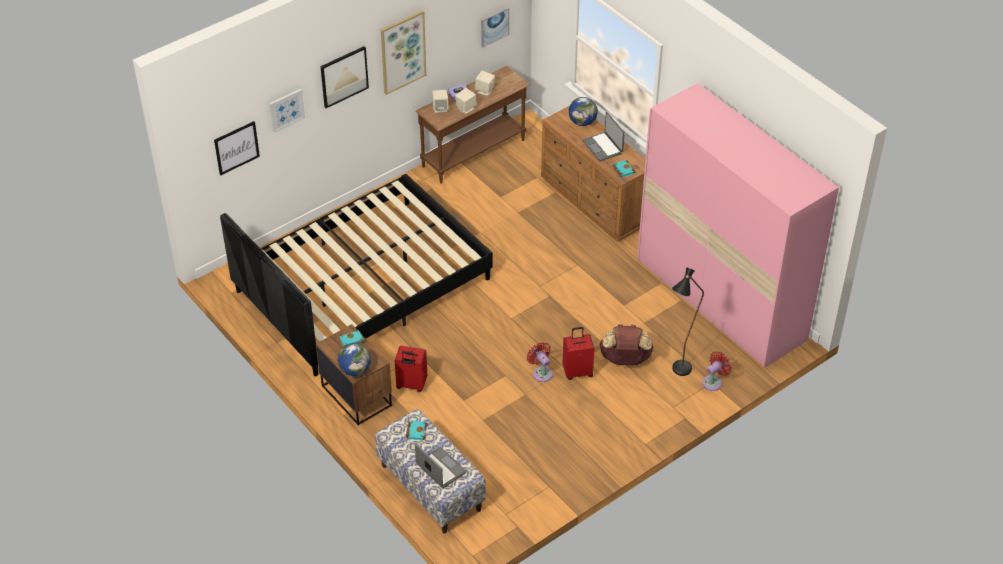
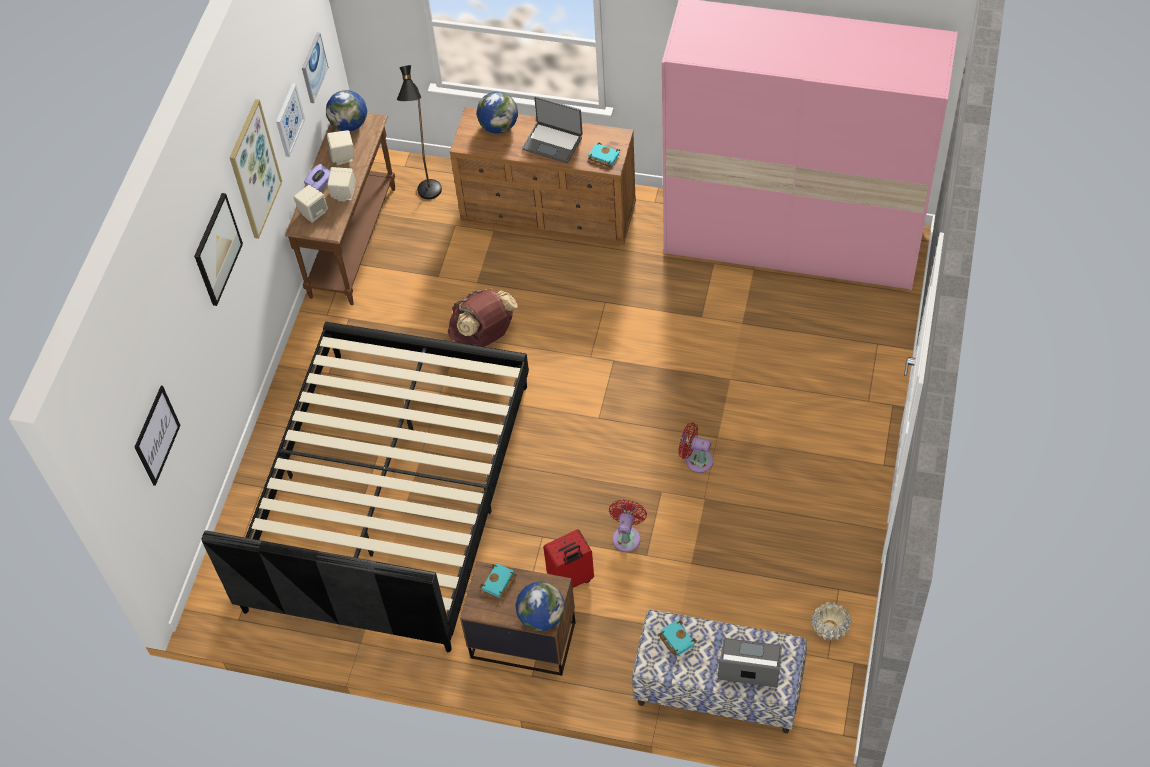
camera: 35 degrees left, 10 degrees up
picture [269,89,305,133] -> picture moved to [276,83,305,157]
red suitcase [563,327,594,380] -> none
brown backpack [599,324,653,366] -> brown backpack moved to [448,289,518,347]
black floor lamp [672,267,704,376] -> black floor lamp moved to [397,65,442,199]
red fan [702,351,731,391] -> red fan moved to [609,500,647,552]
none -> globe [326,90,367,131]
none -> beige planter [812,602,851,640]

